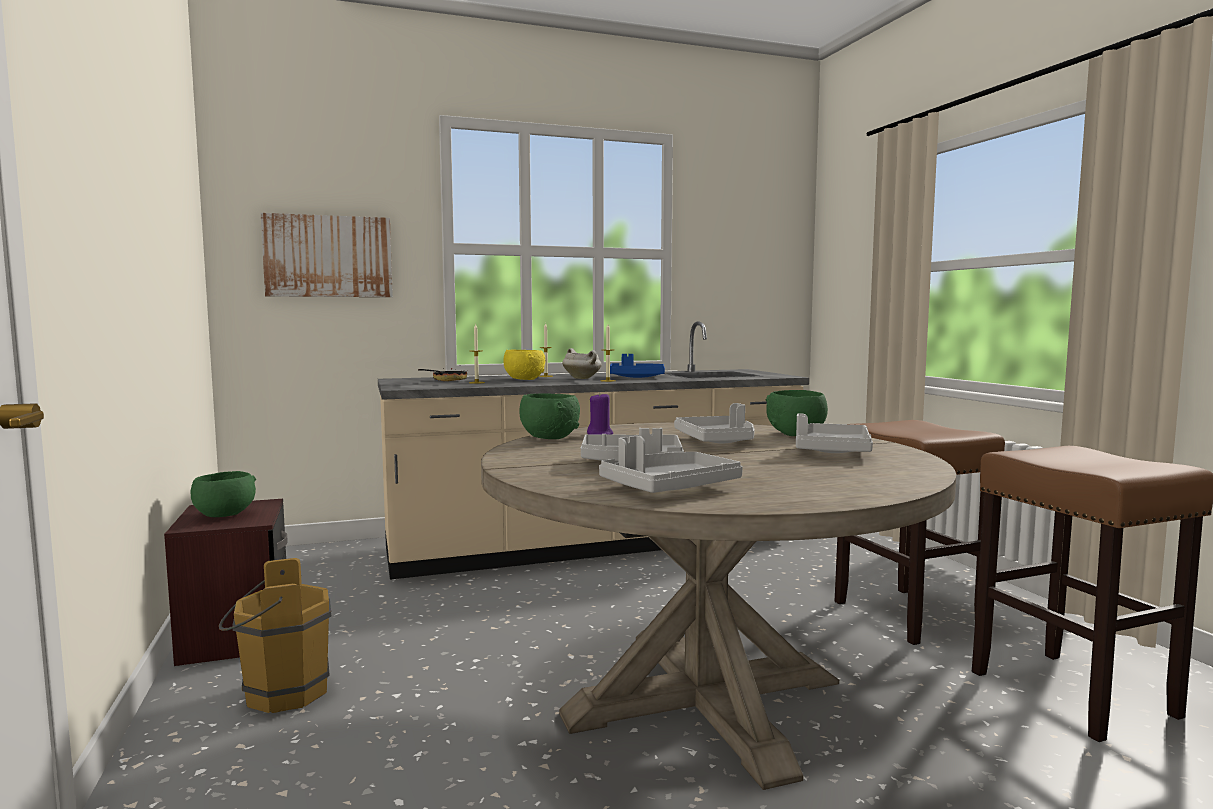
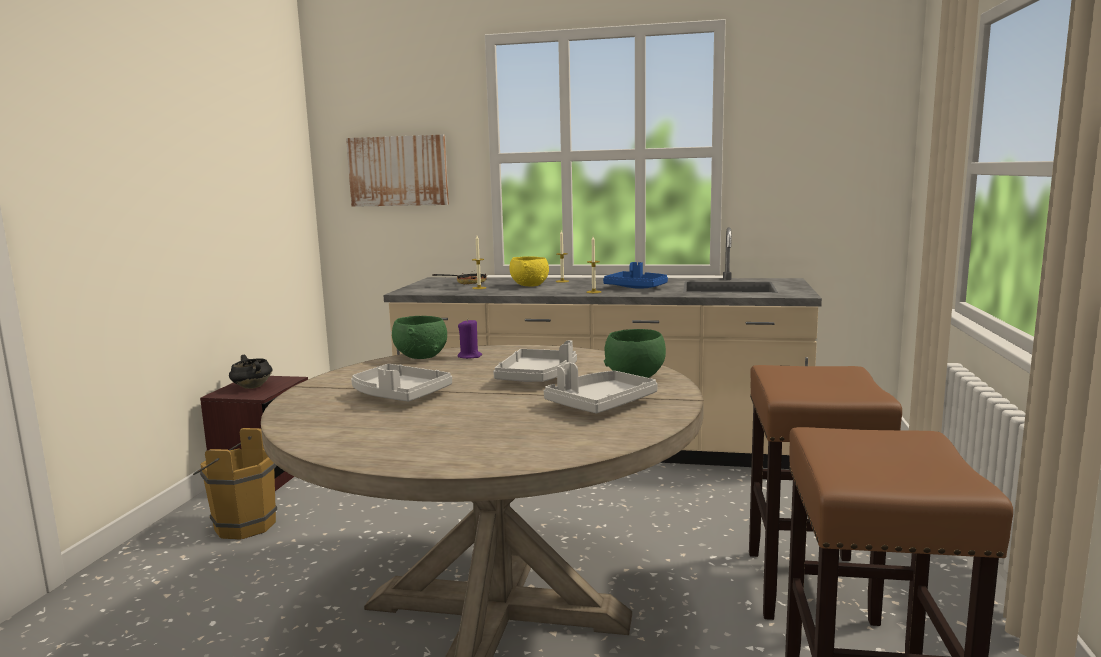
camera: 30 degrees right, 5 degrees up
green bowl [191,471,256,517] -> black cooking pot [229,354,272,389]
white cooking pot [562,348,602,379] -> none
grey tray [599,436,743,493] -> none

